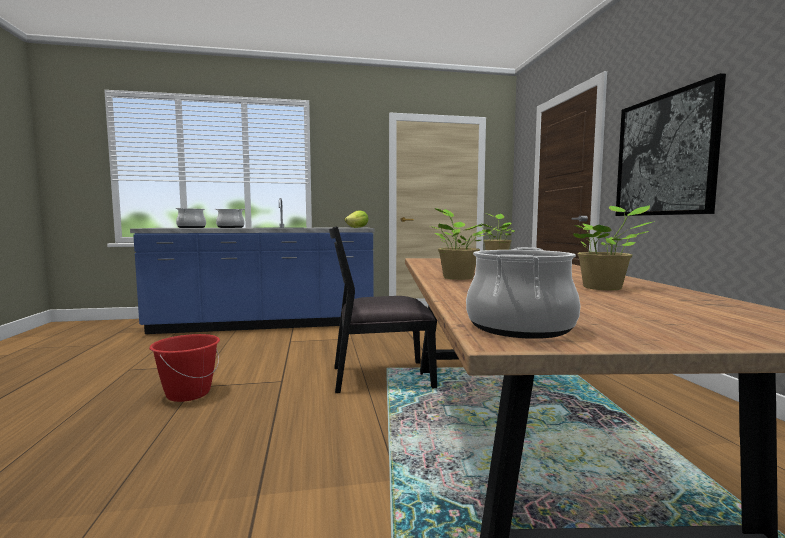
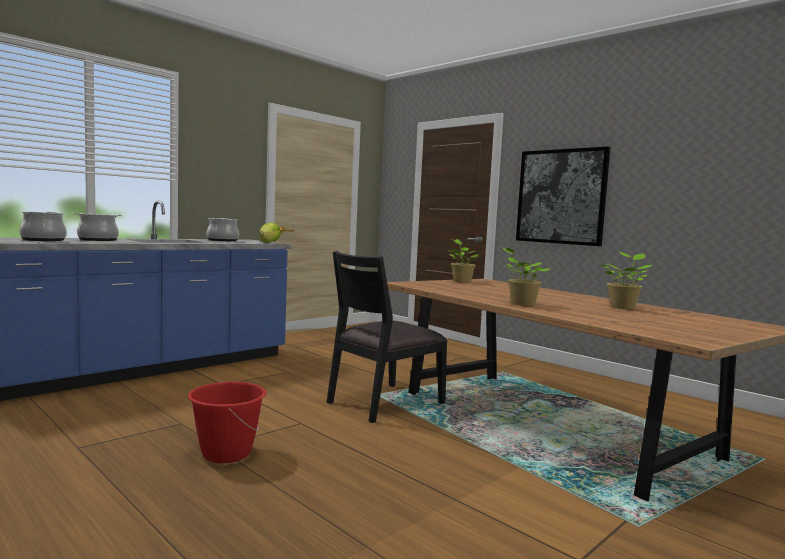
camera: 35 degrees left, 0 degrees up
cooking pot [466,247,581,339] -> cooking pot moved to [207,218,239,241]

